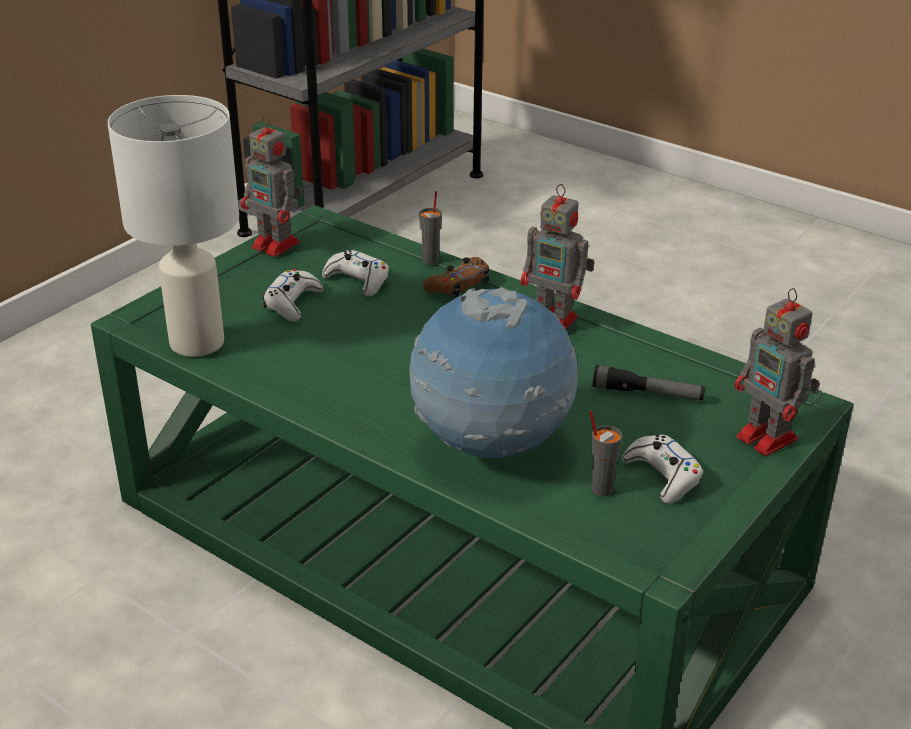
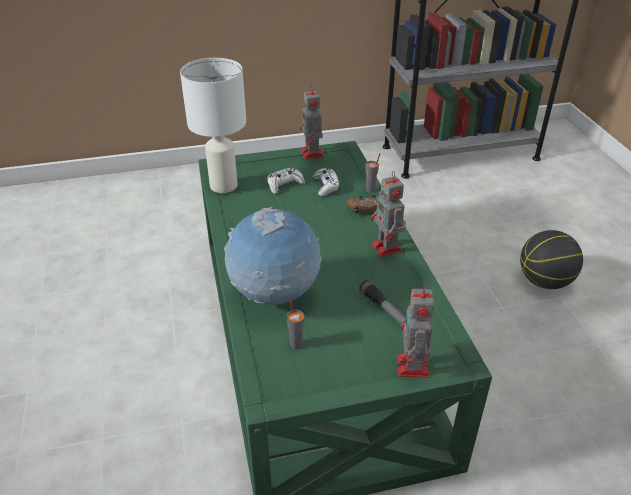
camera: 40 degrees right, 5 degrees up
white game controller [622,435,703,504] -> none
none -> basketball [520,230,583,289]

